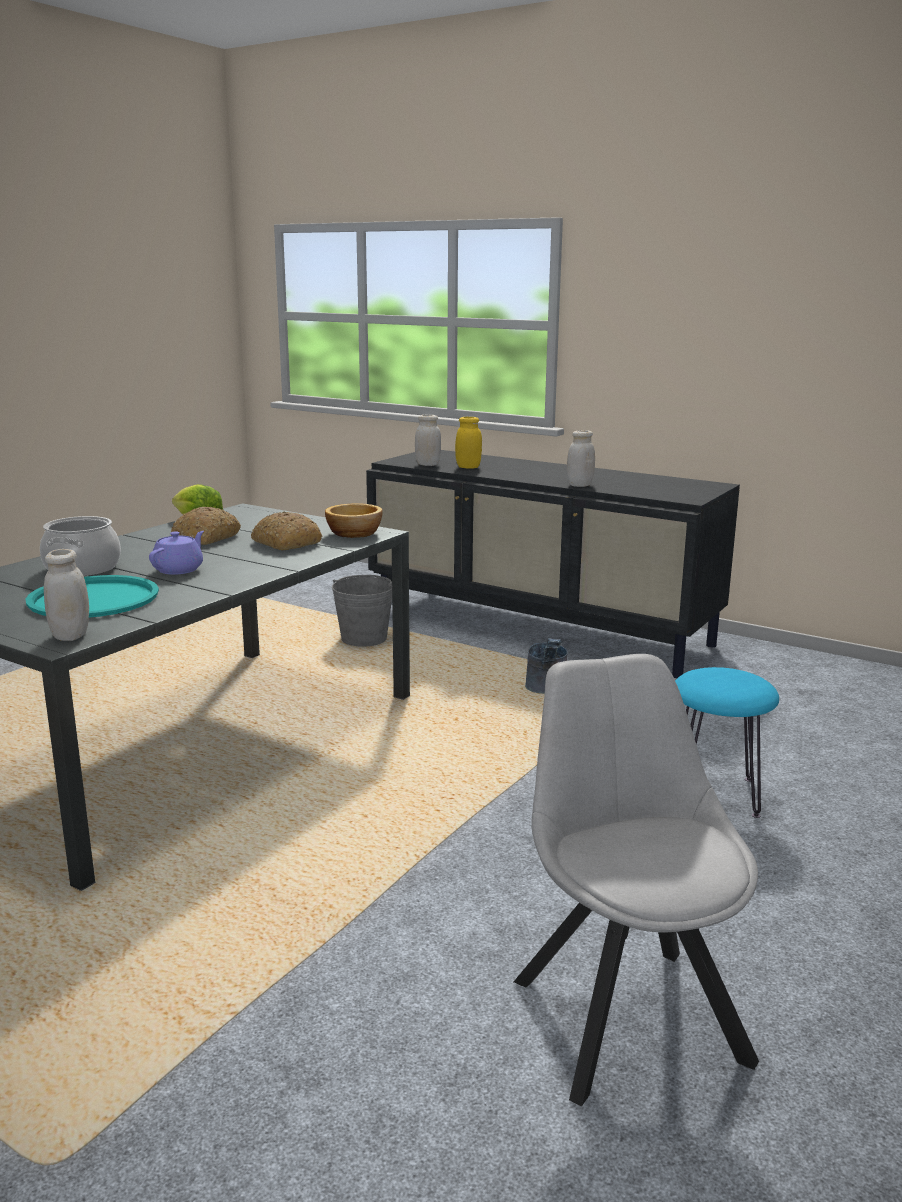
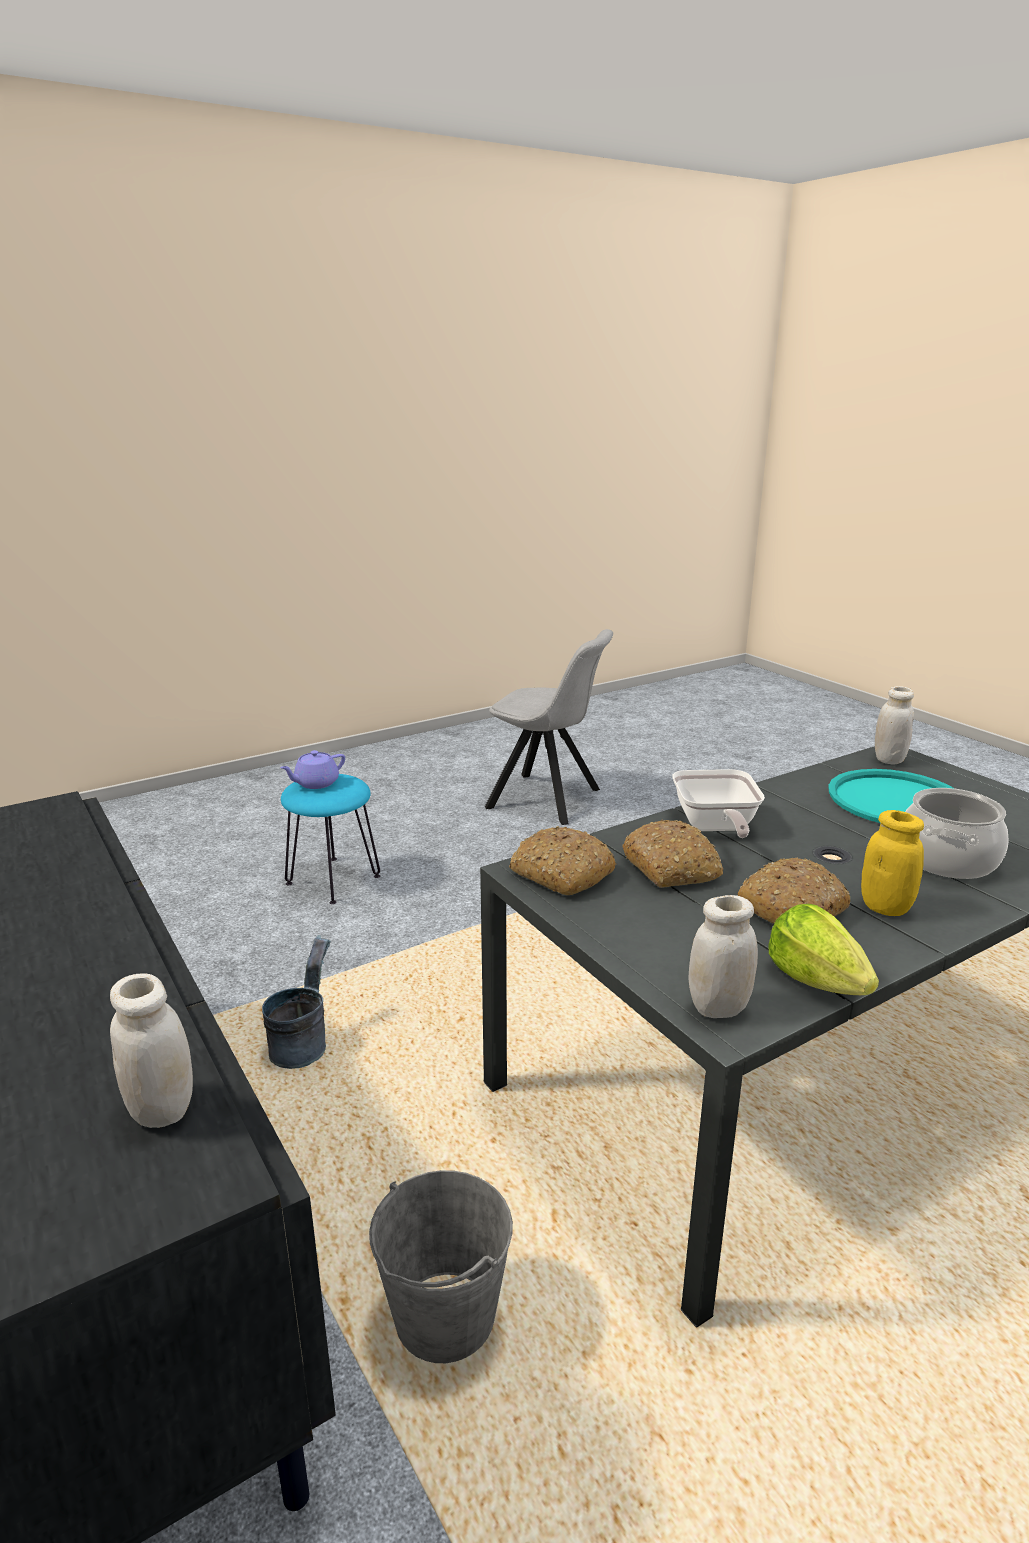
camera: 155 degrees left, 5 degrees up
purple teapot [149,531,204,575] -> purple teapot moved to [280,750,345,789]
bowl [325,503,383,538] -> bread [509,826,617,895]
yellow jar [455,417,482,469] -> yellow jar moved to [861,810,924,916]
grey chair [514,654,759,1106] -> grey chair turned 75 degrees counterclockwise [485,629,613,825]
white jar [567,430,595,487] -> white jar moved to [688,895,758,1018]
none -> frying pan [672,769,765,838]

